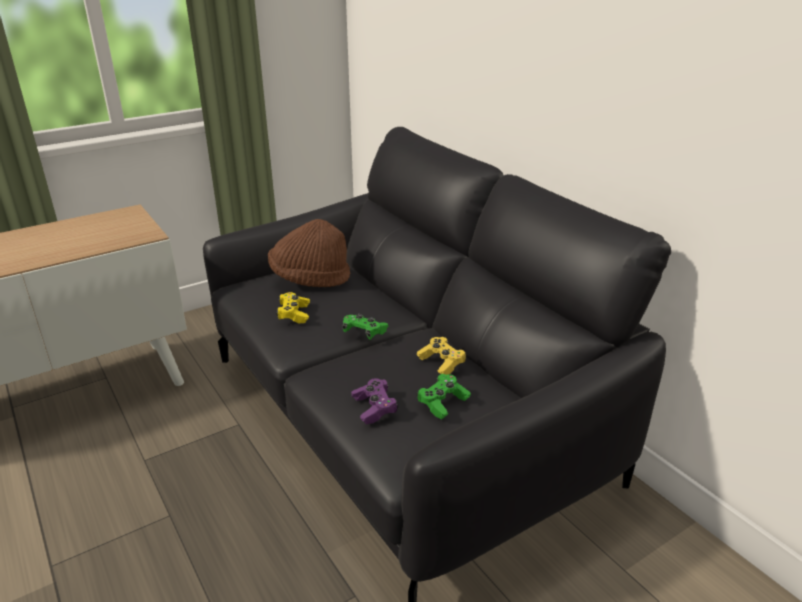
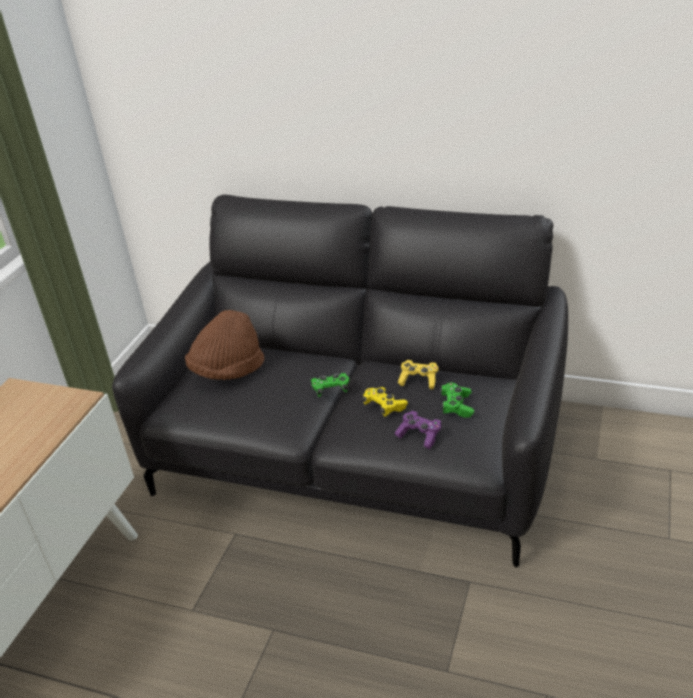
camera: 35 degrees left, 5 degrees up
yellow game controller [276,292,310,323] -> yellow game controller moved to [362,387,408,417]

